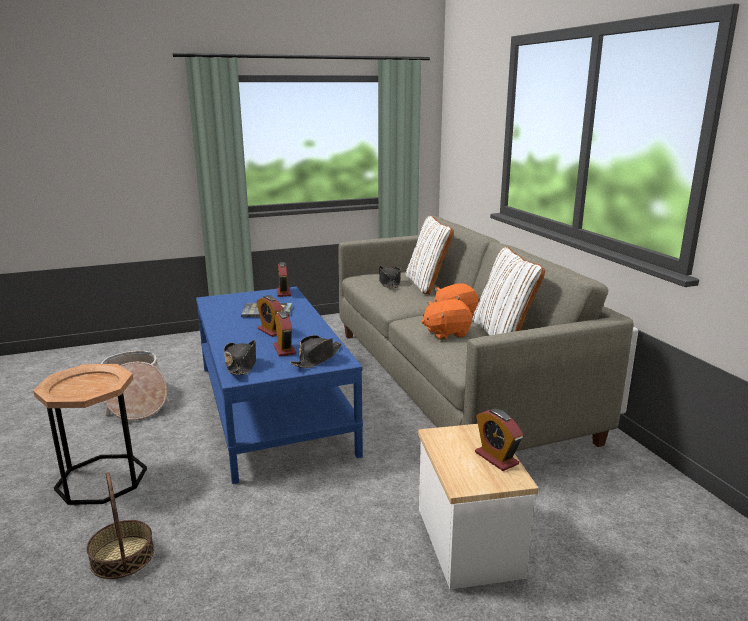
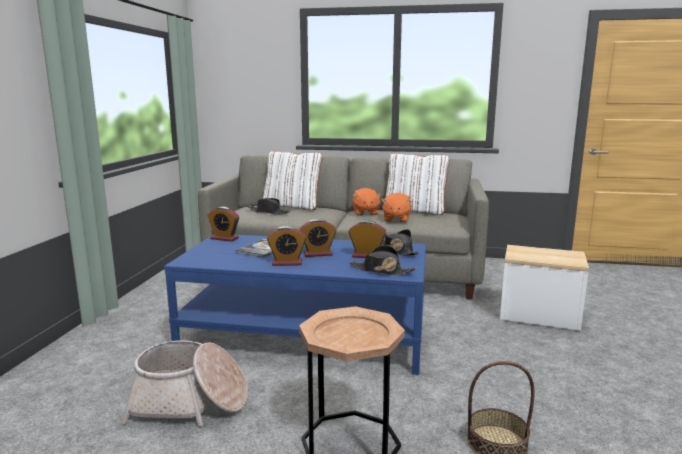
camera: 60 degrees left, 5 degrees down
alarm clock [475,408,523,471] -> alarm clock moved to [267,226,306,266]

